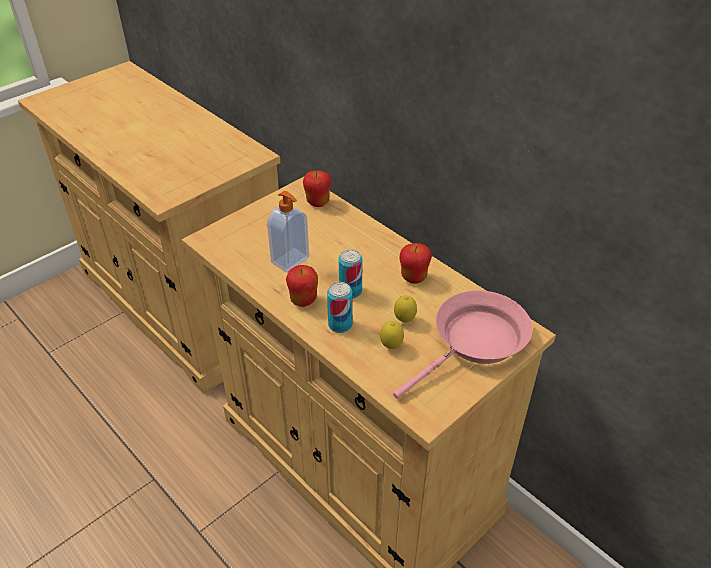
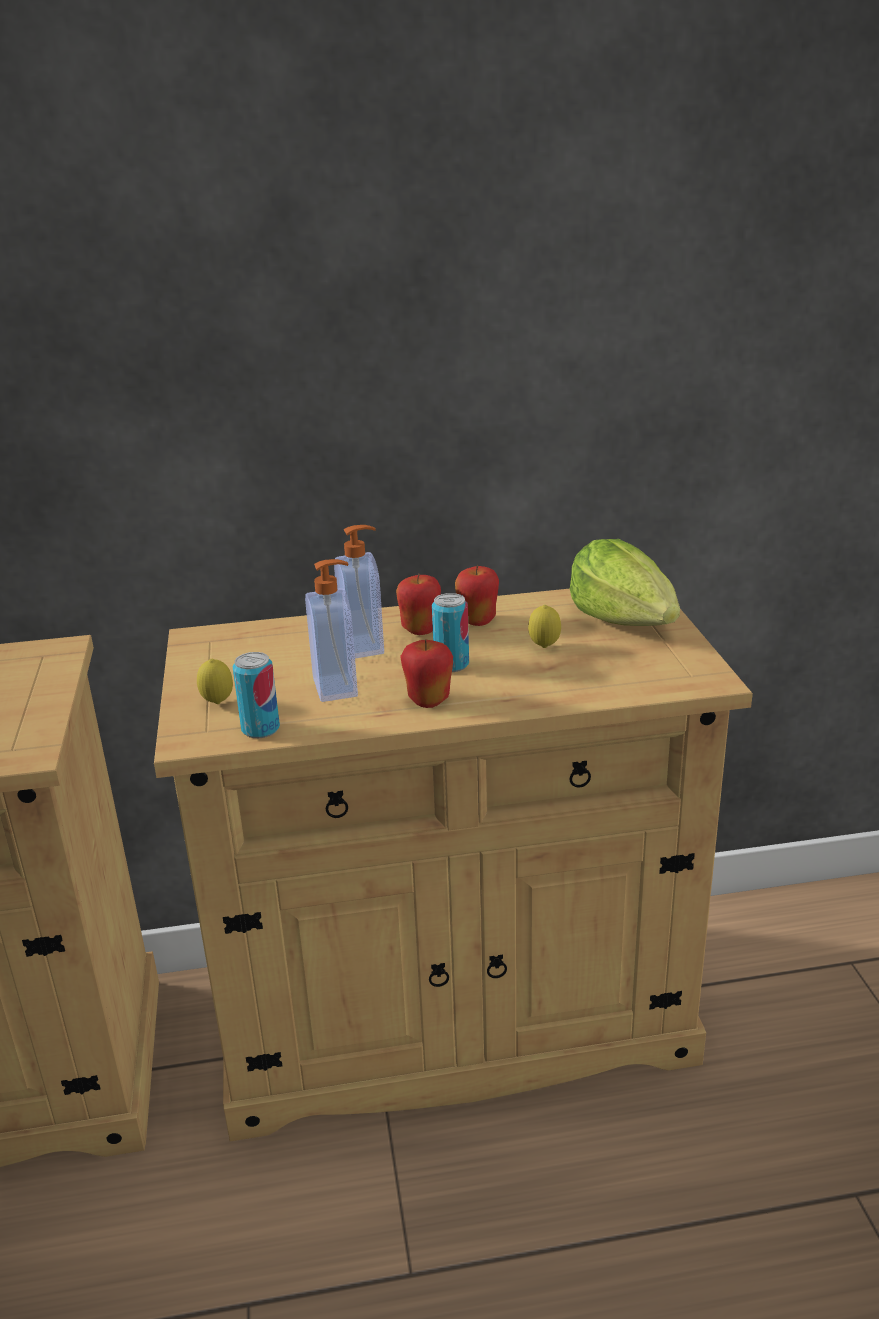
camera: 55 degrees left, 15 degrees down
apple [303,171,331,207] -> apple moved to [396,573,441,635]
can [327,282,353,333] -> can moved to [233,652,280,738]
lemon [380,321,404,349] -> lemon moved to [197,659,233,704]
pink frying pan [393,290,533,399] -> lettuce [570,539,680,626]
none -> soap dispenser [334,525,384,658]

